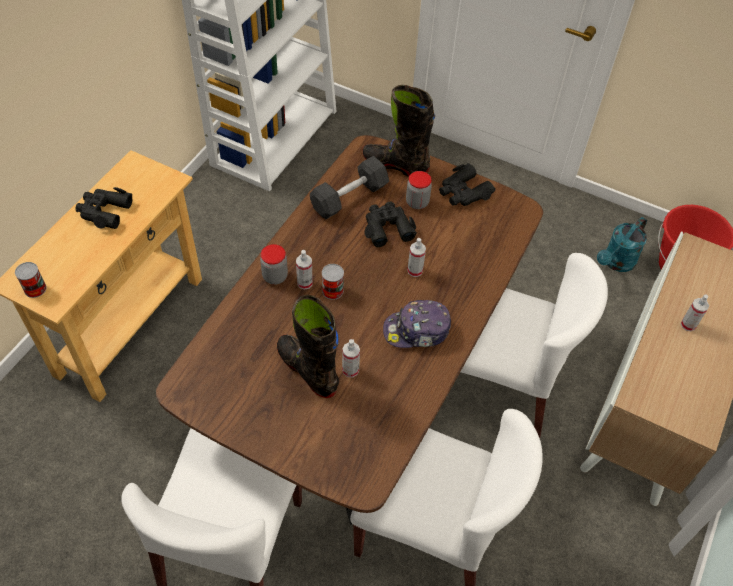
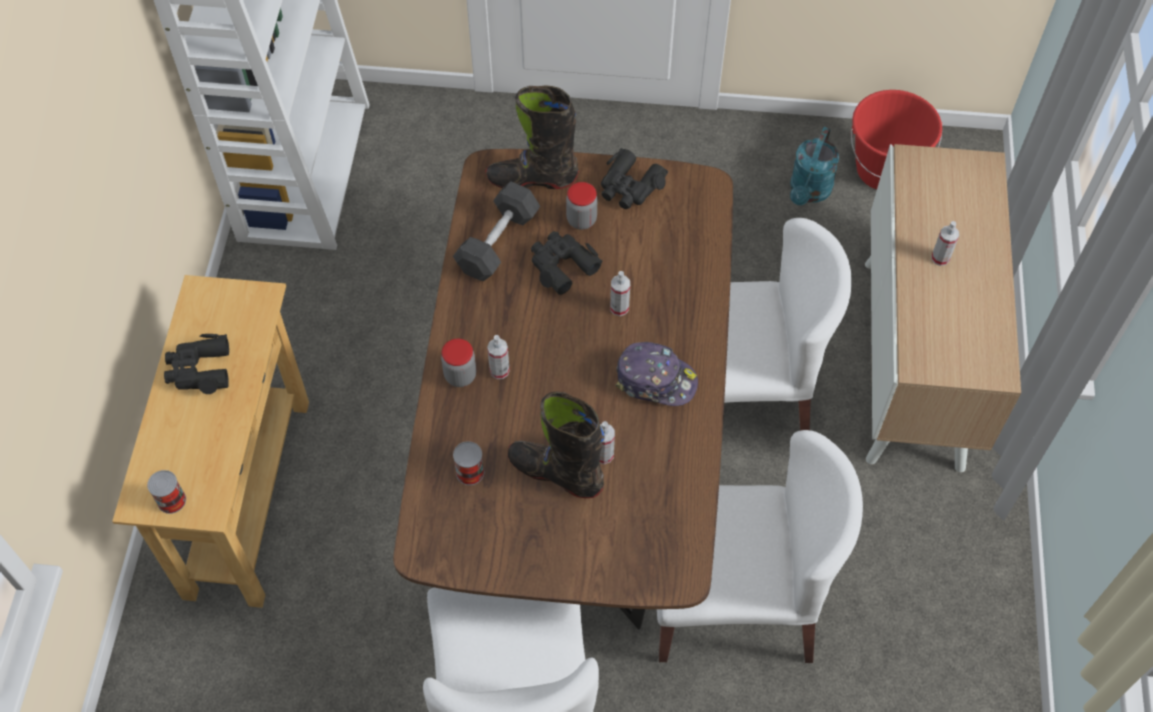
camera: 20 degrees left, 5 degrees up
can [322,264,344,300] -> can moved to [453,441,484,485]
cap [383,300,451,348] -> cap turned 135 degrees counterclockwise [616,342,698,406]

